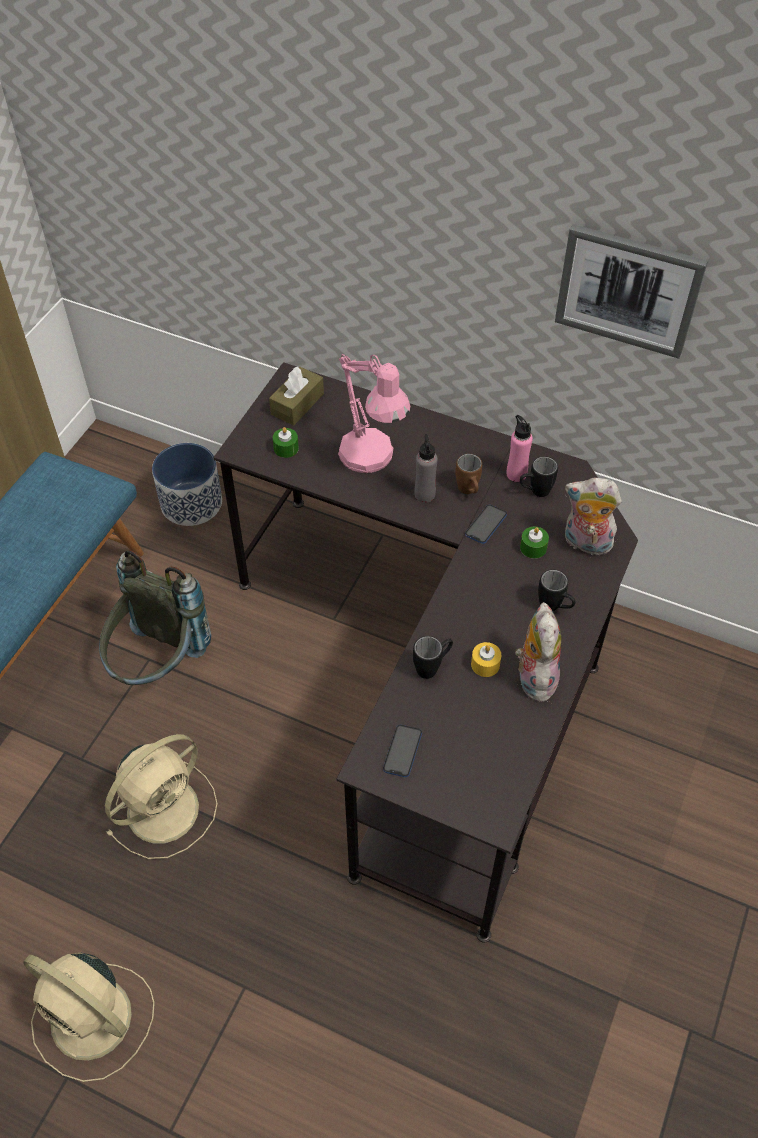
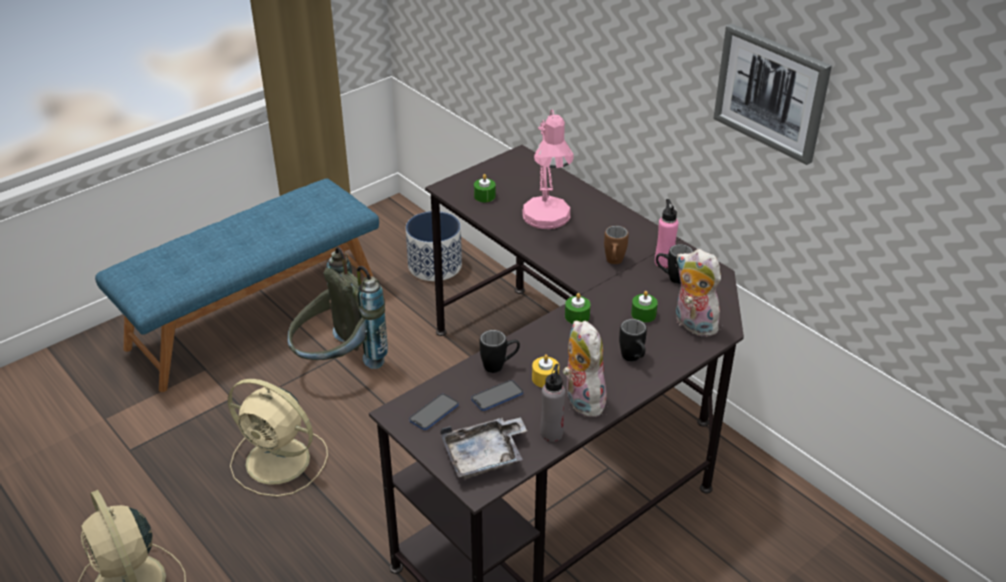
camera: 25 degrees right, 15 degrees down
beige fan [105,734,218,859] -> beige fan turned 45 degrees clockwise [228,379,328,497]
brown tissue box [269,367,324,425] -> none
grey bottle [414,434,438,503] -> grey bottle moved to [540,364,565,442]
phone [465,505,507,544] -> phone moved to [471,380,523,411]
plush toy [515,602,561,702] -> plush toy turned 45 degrees counterclockwise [563,321,607,417]
none -> grey tray [441,417,527,479]
none -> green candle [565,293,591,324]

